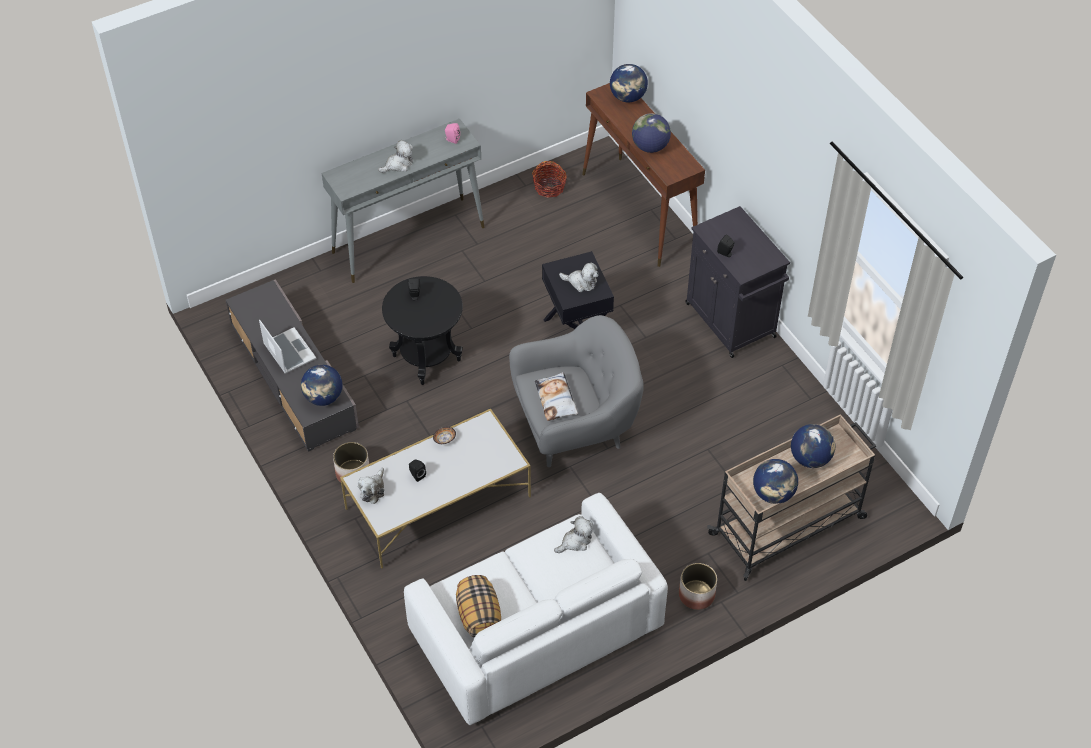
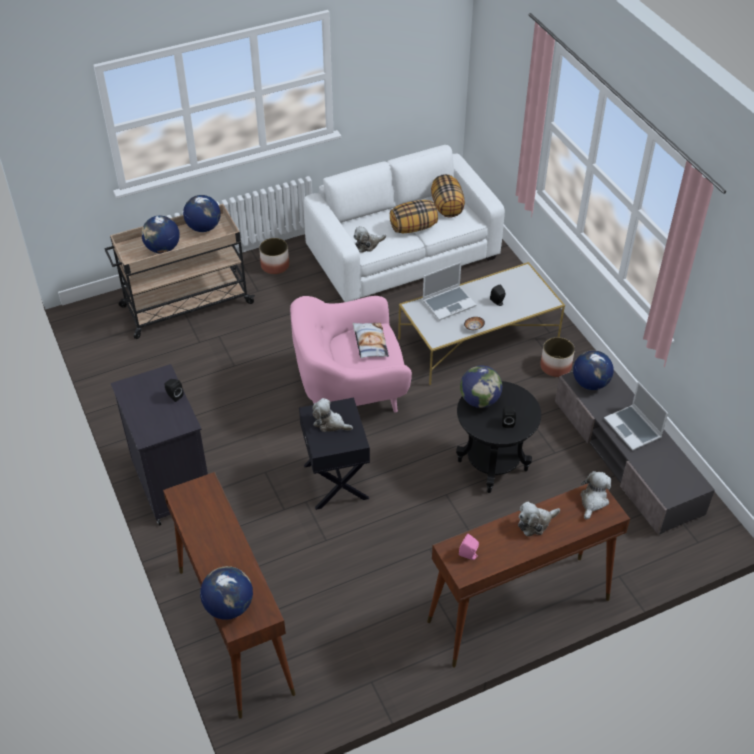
camera: 175 degrees left, 5 degrees down
grey console table [322,119,485,283] -> brown console table [427,484,630,667]
plush toy [358,467,384,504] -> plush toy moved to [581,471,611,519]
grey armchair [509,315,644,467] -> pink armchair [290,296,412,413]
basket [532,161,567,198] -> none
globe [632,113,671,153] -> globe moved to [460,365,502,408]
none -> pillow [390,200,438,233]
none -> laptop [422,262,476,321]

